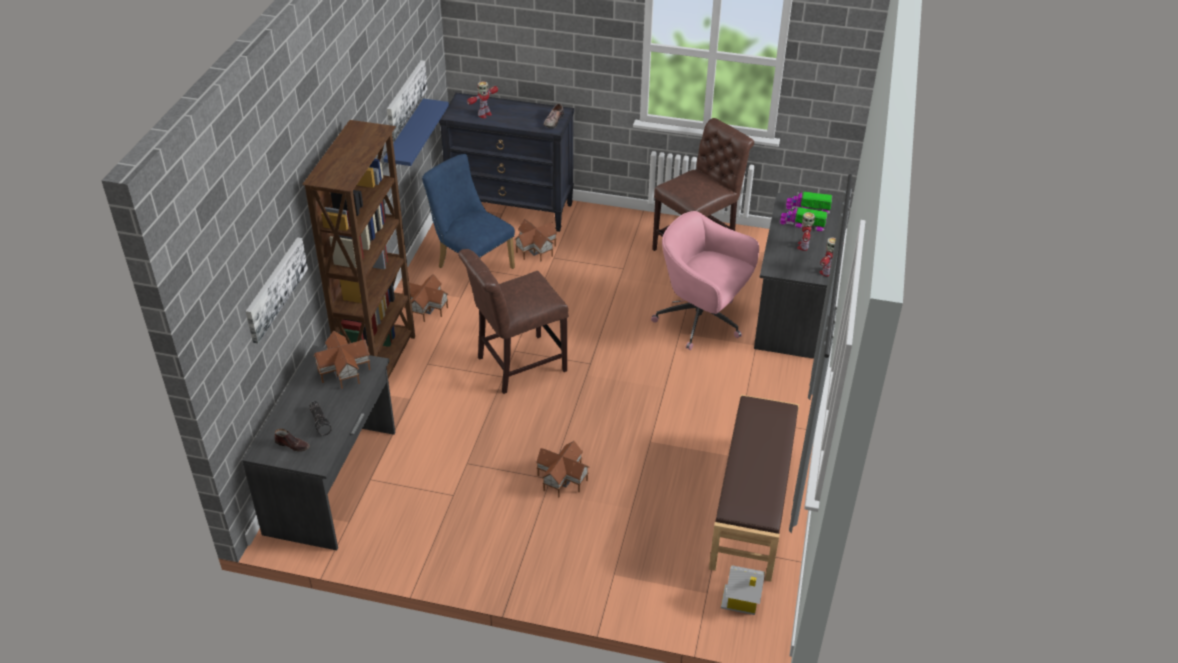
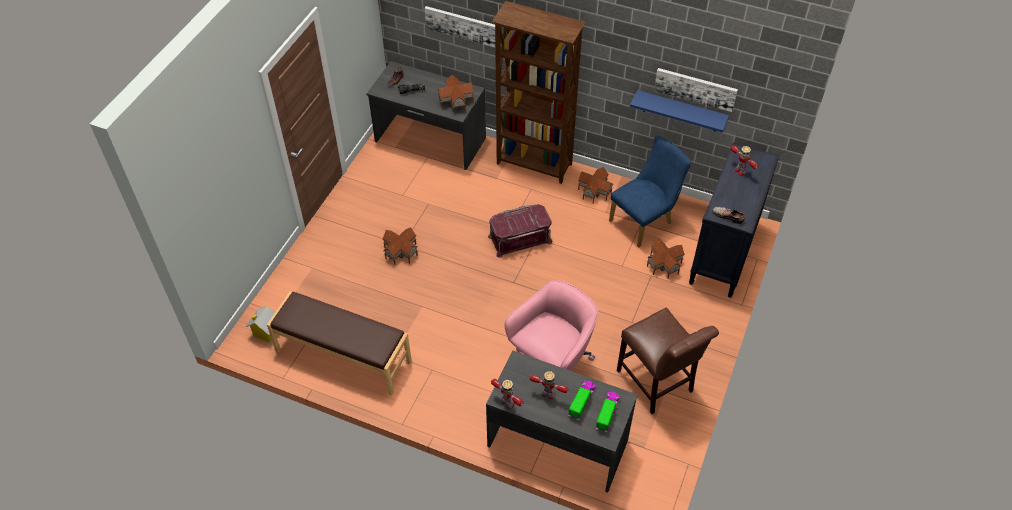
camera: 100 degrees right, 10 degrees up
brown chair [458,249,569,394] -> red storage box [488,204,552,258]

